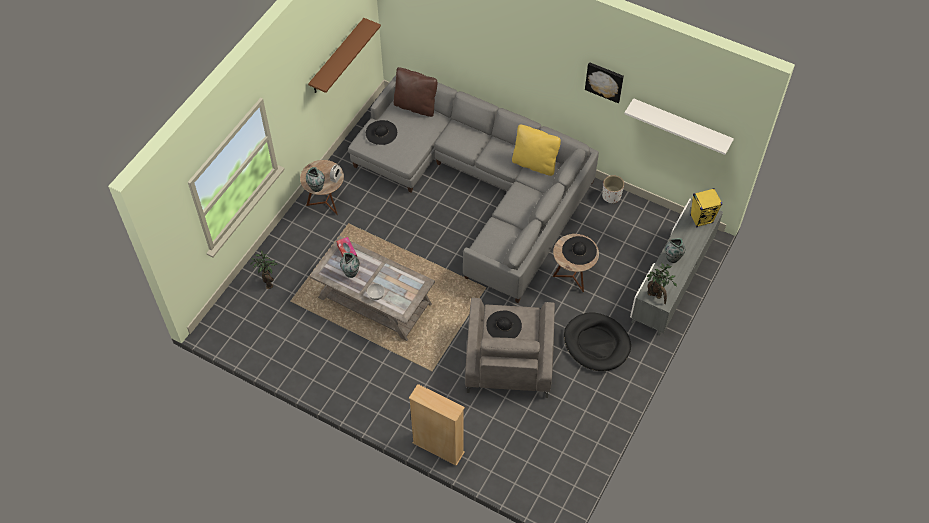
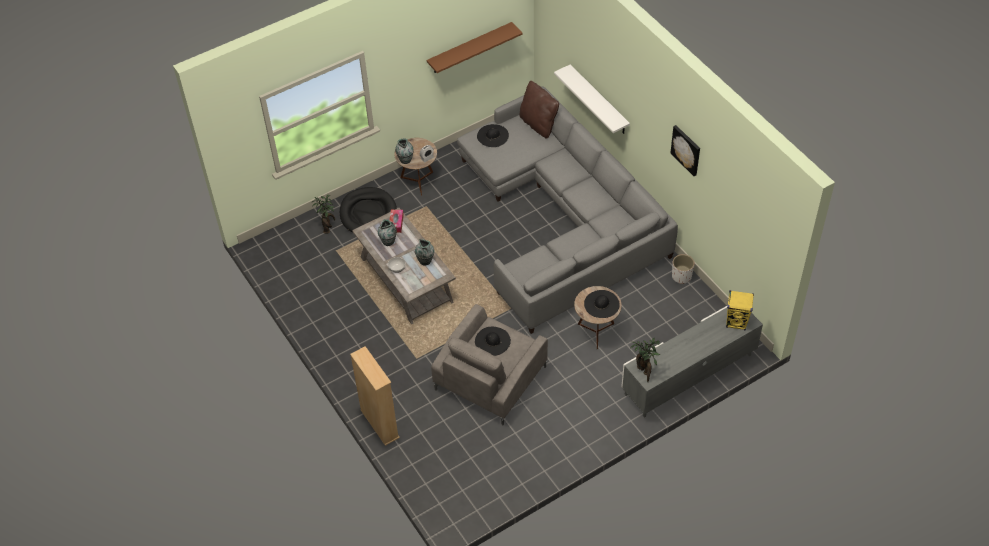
camera: 30 degrees right, 5 degrees down
yellow pillow [512,124,561,176] -> none
black dog bed [564,313,631,371] -> black dog bed moved to [340,187,397,233]
white shelf [624,98,734,155] -> white shelf moved to [554,64,630,134]
vase [665,238,685,263] -> vase moved to [415,239,434,265]

